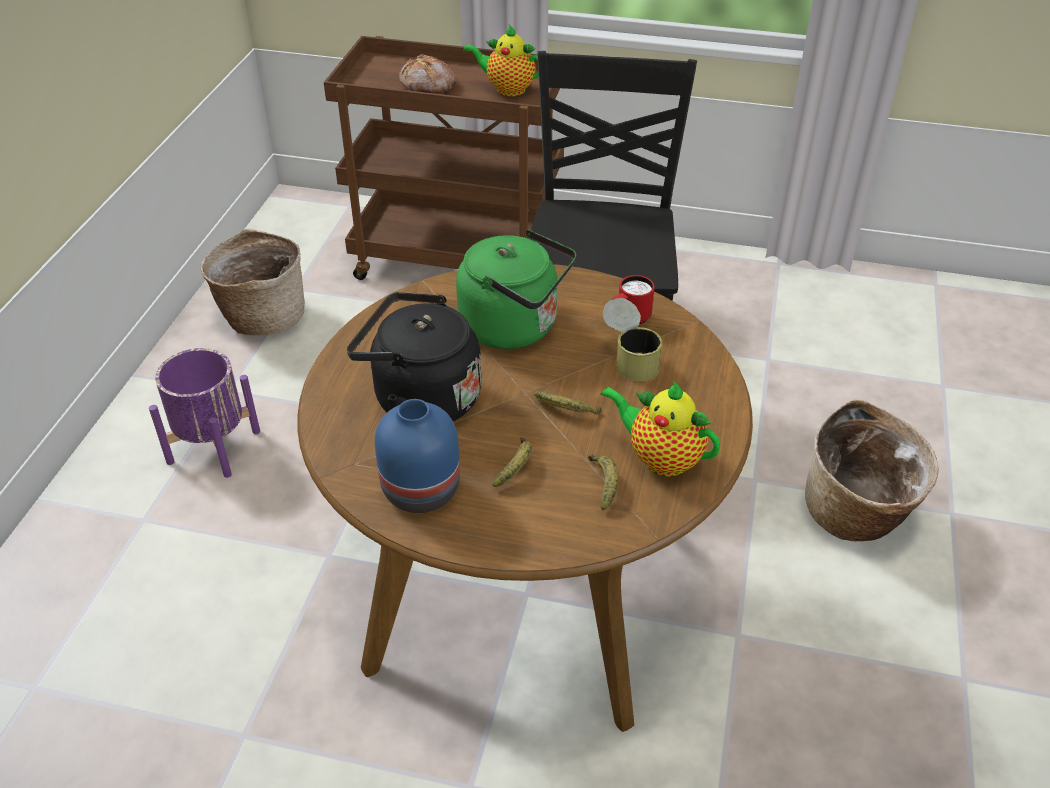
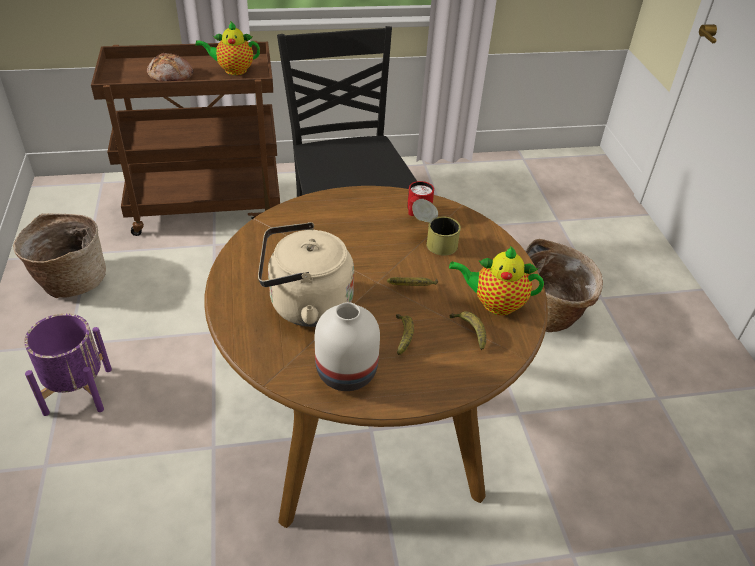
camera: 25 degrees left, 0 degrees up
black kettle [347,292,481,421] -> beige kettle [258,222,354,327]
blue vase [375,399,460,513] -> white vase [315,302,380,391]
green kettle [456,229,576,349] -> none

